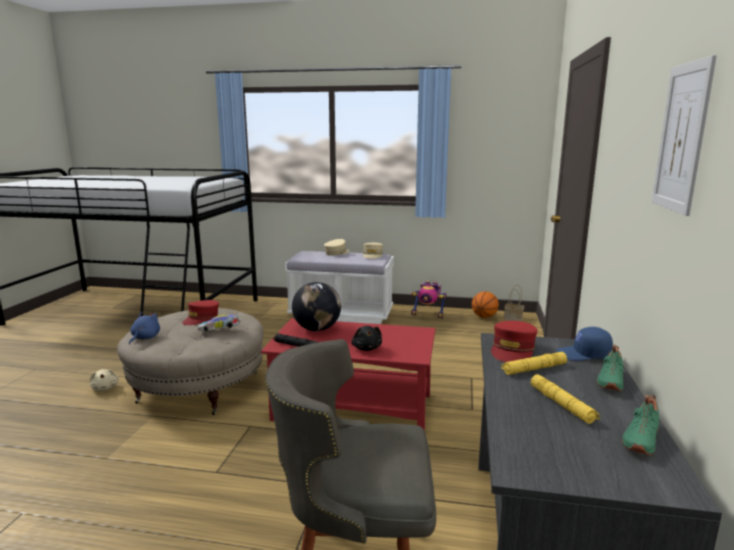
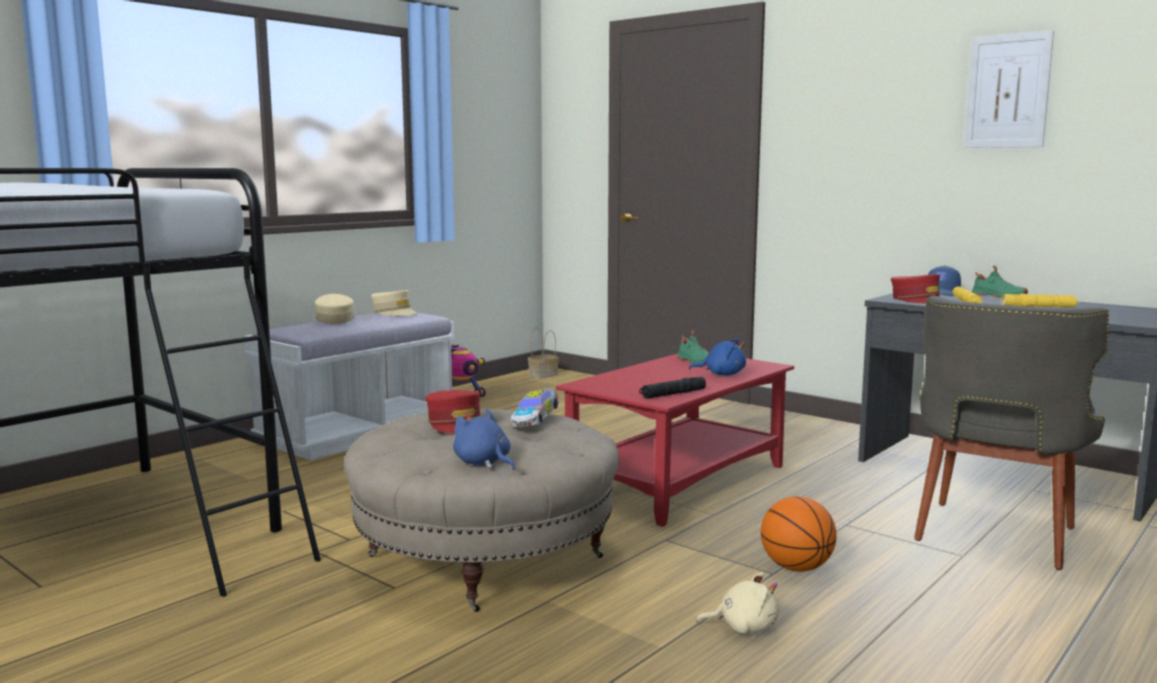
camera: 60 degrees left, 5 degrees down
beige plush toy [90,369,119,391] -> beige plush toy moved to [696,572,779,634]
globe [292,282,341,331] -> none
black plush toy [352,326,382,351] -> blue plush toy [689,338,746,376]
basketball [472,291,499,318] -> basketball moved to [761,496,837,572]
green shoe [622,395,659,455] -> green shoe moved to [677,331,709,364]

